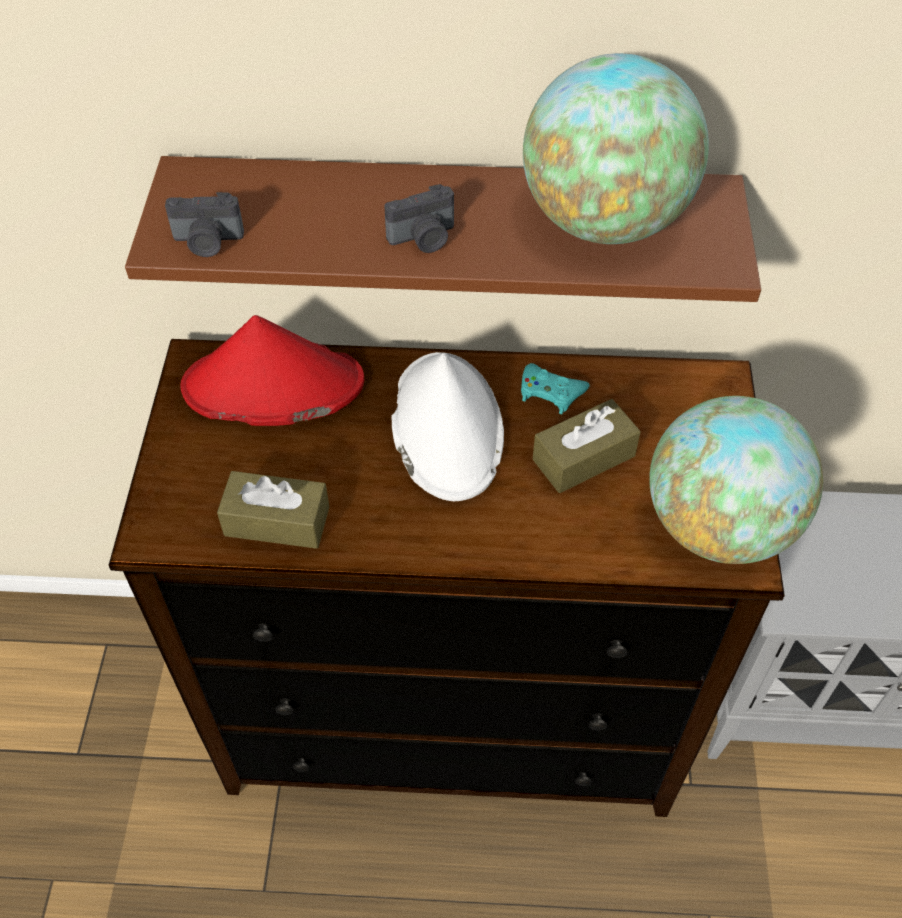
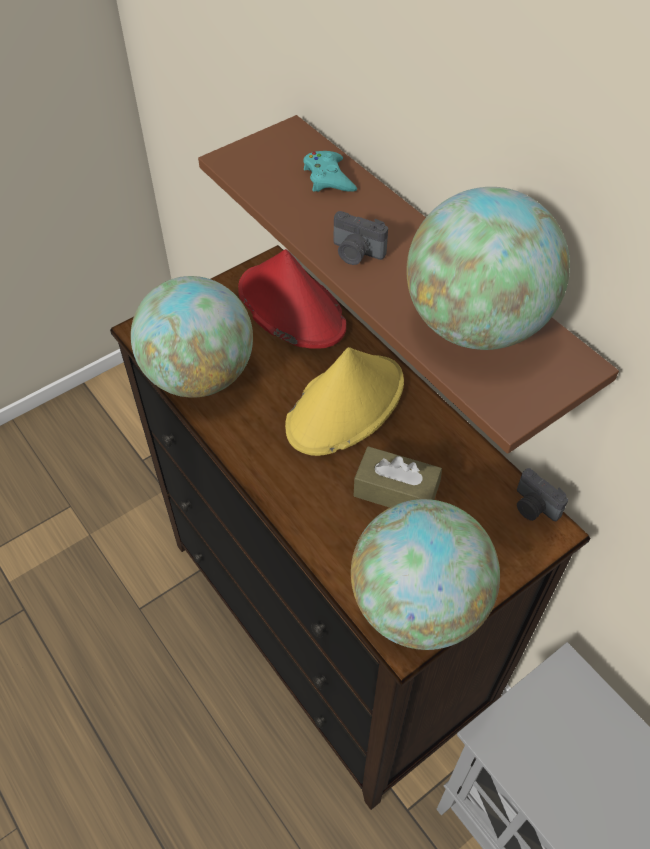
camera: 50 degrees right, 0 degrees up
camera [165,192,244,257] -> camera moved to [517,468,568,521]
brown tissue box [217,471,329,549] -> globe [131,276,253,398]
white hat [392,352,504,501] -> yellow hat [285,347,404,456]
turquoise game controller [521,363,590,415] -> turquoise game controller moved to [304,151,357,192]

